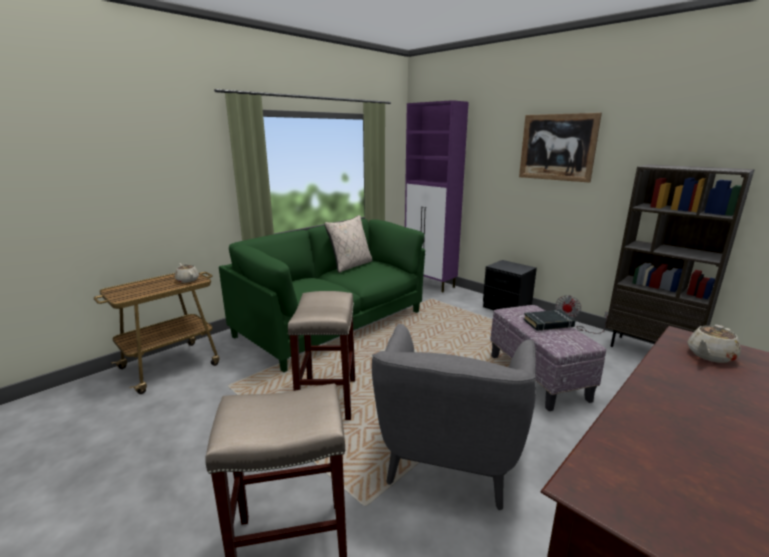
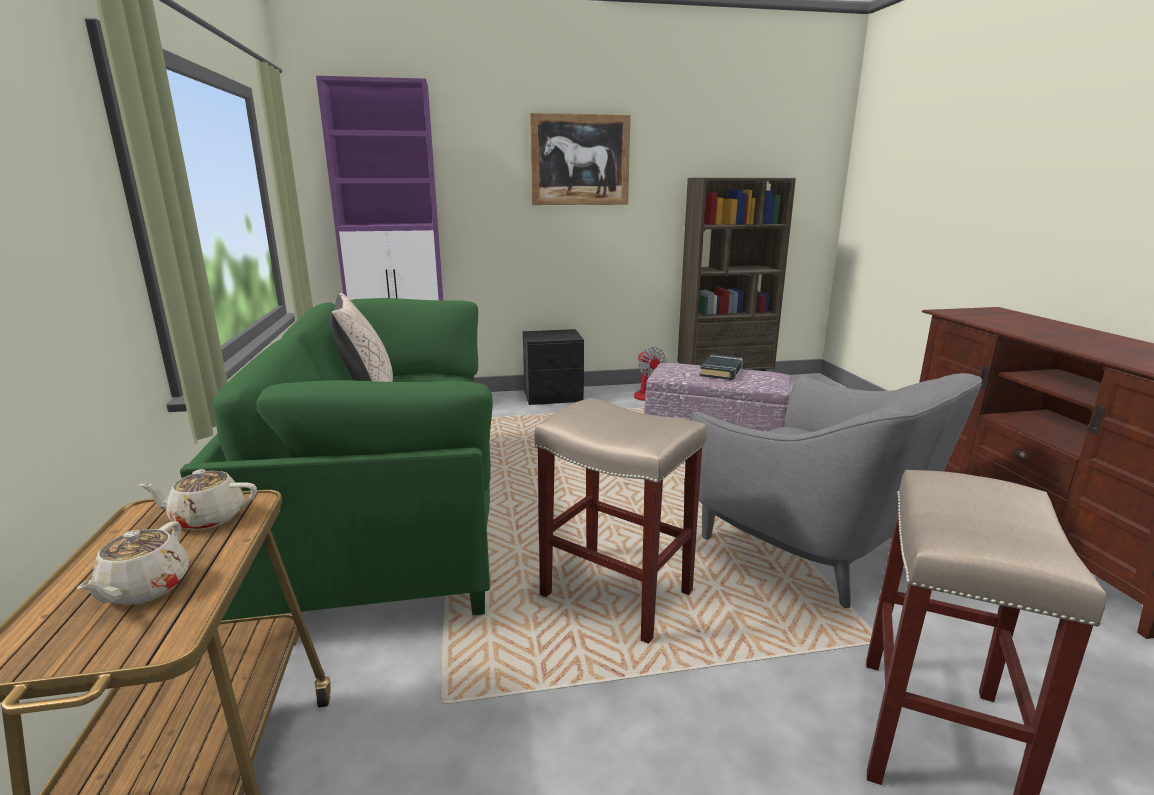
camera: 55 degrees left, 0 degrees up
beige teapot [687,325,741,363] -> beige teapot moved to [77,521,189,605]

